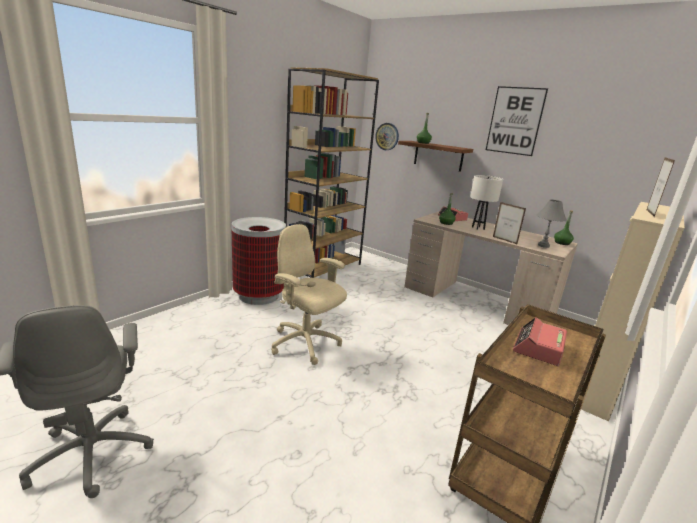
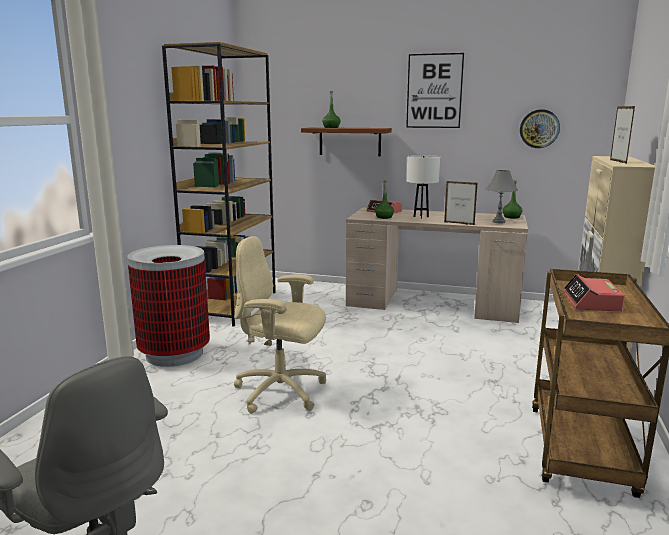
camera: 20 degrees left, 5 degrees down
wall clock [375,123,399,150] -> wall clock moved to [520,109,560,148]

